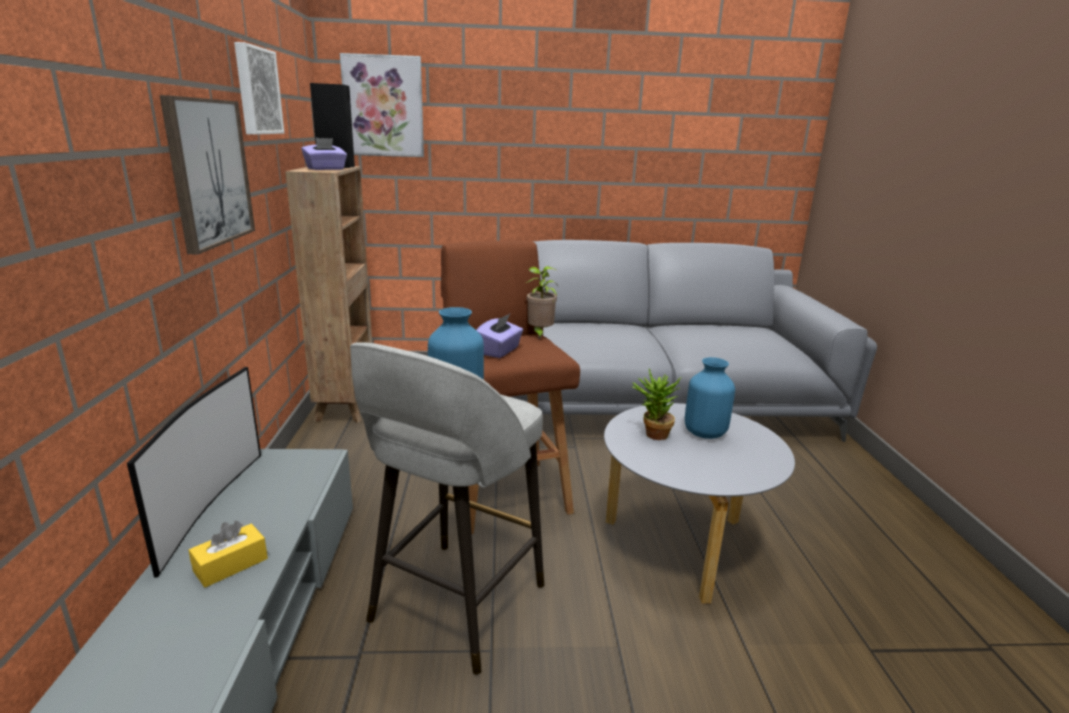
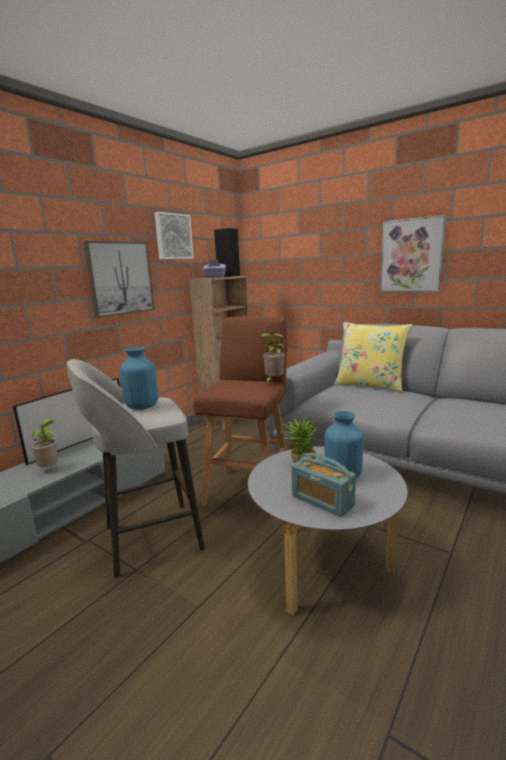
camera: 40 degrees right, 5 degrees down
yellow tissue box [189,521,268,588] -> potted plant [29,419,58,467]
picture [340,53,424,157] -> picture moved to [380,215,447,293]
purple tissue box [476,314,523,358] -> none
none -> radio [291,453,356,517]
none -> yellow pillow [334,322,412,393]

